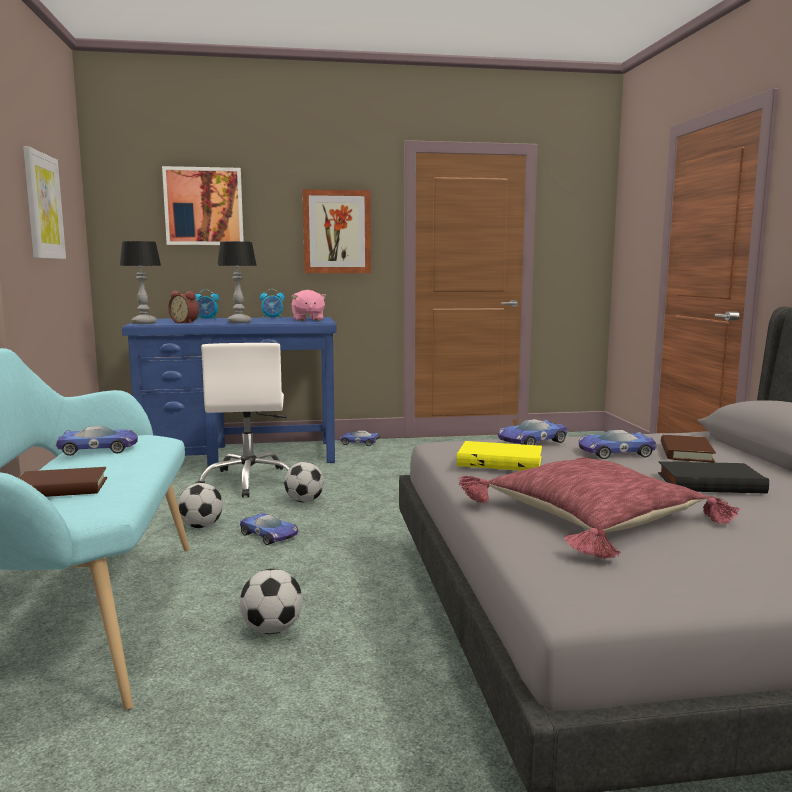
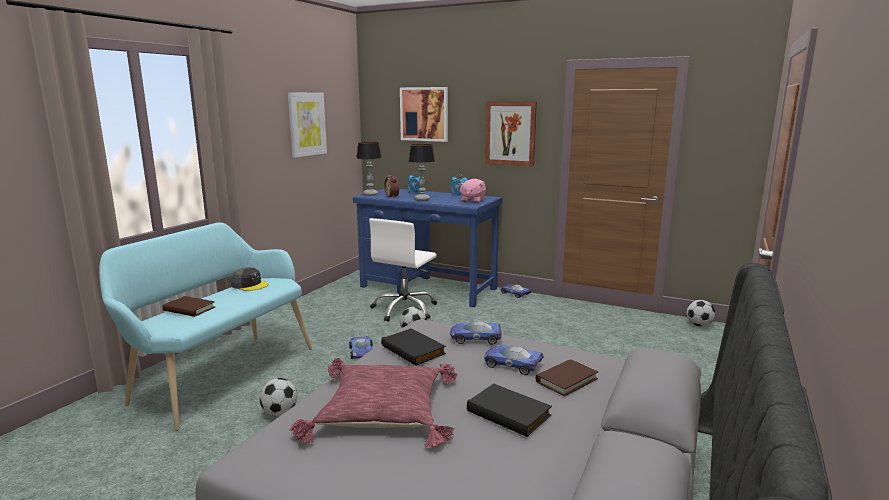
camera: 35 degrees right, 5 degrees up
toy car [56,426,138,456] -> grey cap [231,267,269,291]
football [178,483,223,528] -> football moved to [686,300,715,326]
yellow book [457,441,542,471] -> black book [381,328,446,366]

